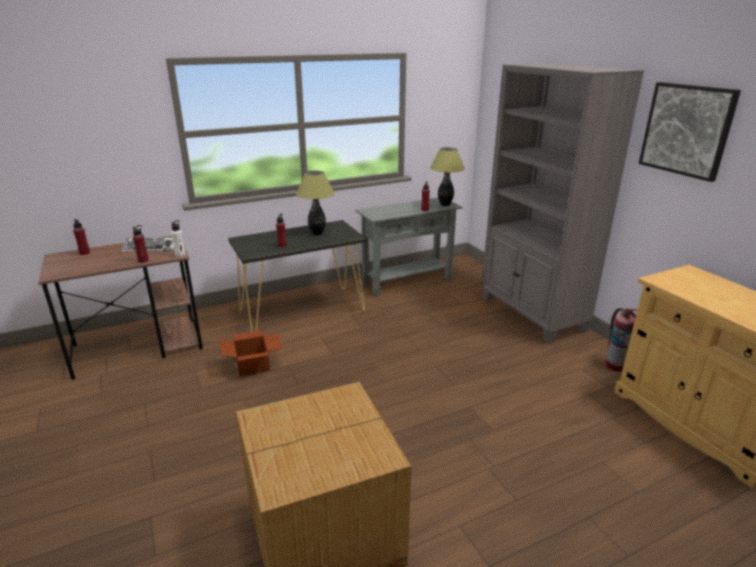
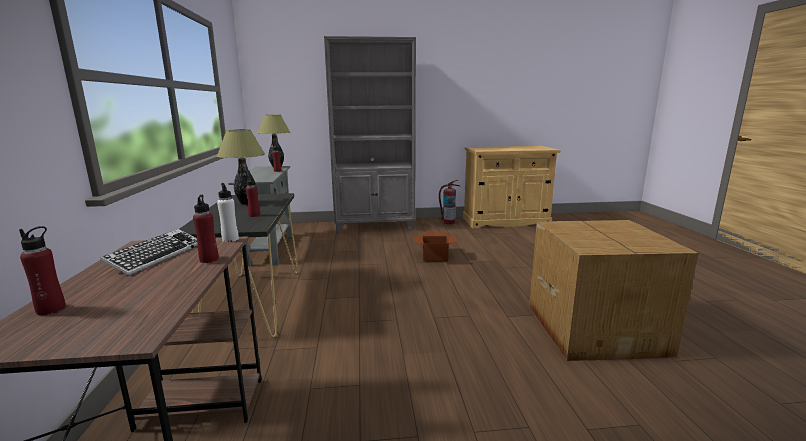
camera: 70 degrees left, 10 degrees down
cardboard box [219,330,283,377] -> cardboard box moved to [415,232,457,262]
picture [639,82,741,182] -> none

